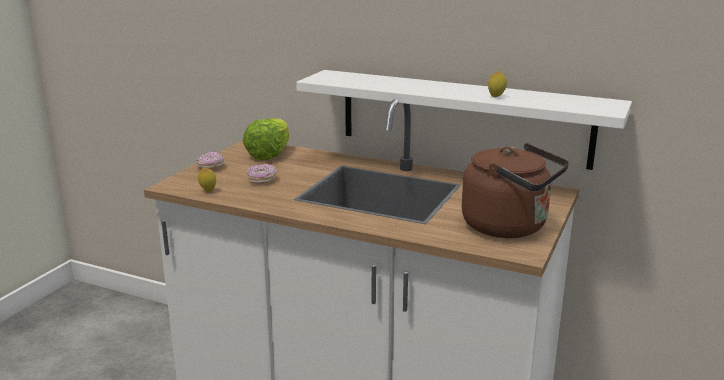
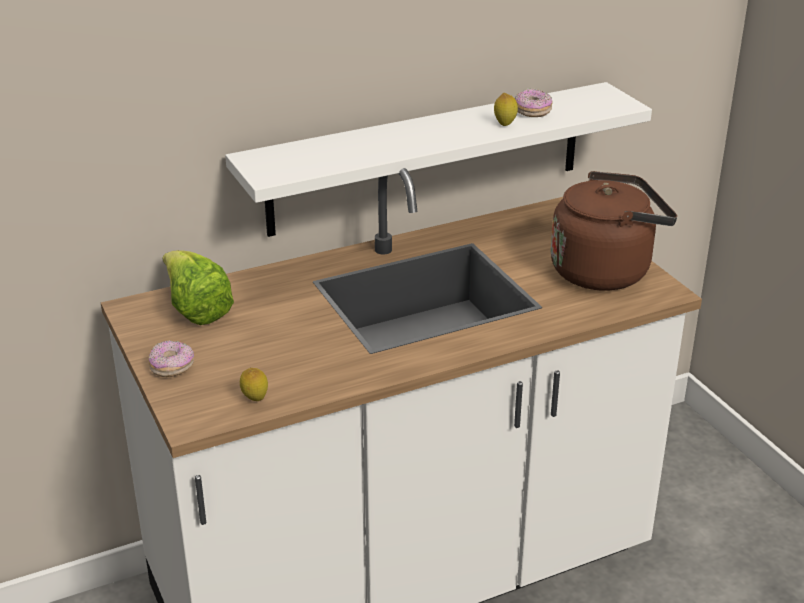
camera: 50 degrees left, 10 degrees up
donut [247,164,277,185] -> donut moved to [515,88,552,117]

